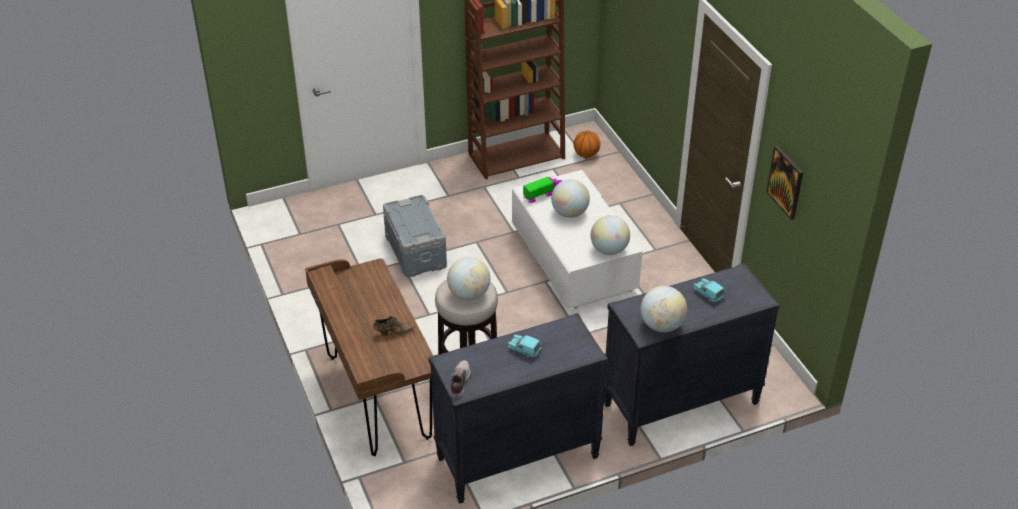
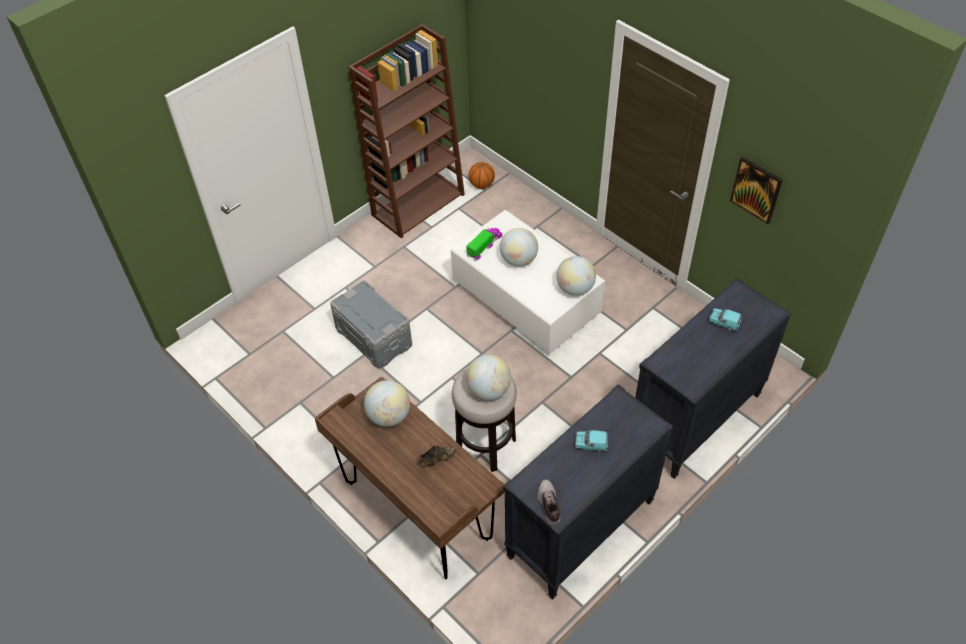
camera: 20 degrees left, 10 degrees up
globe [641,286,687,332] -> globe moved to [364,380,410,427]

